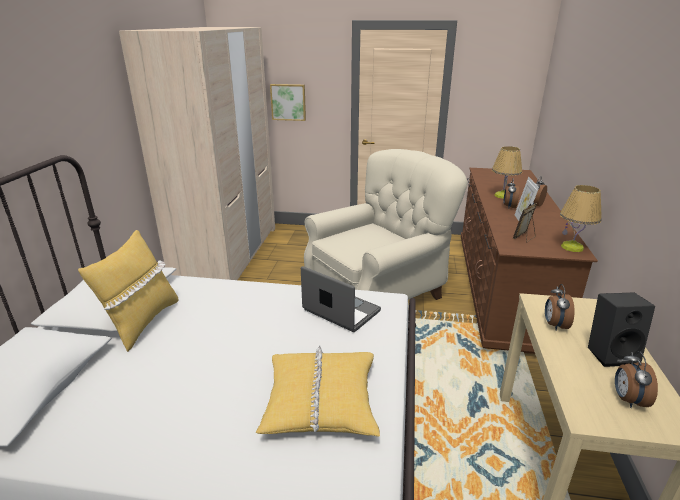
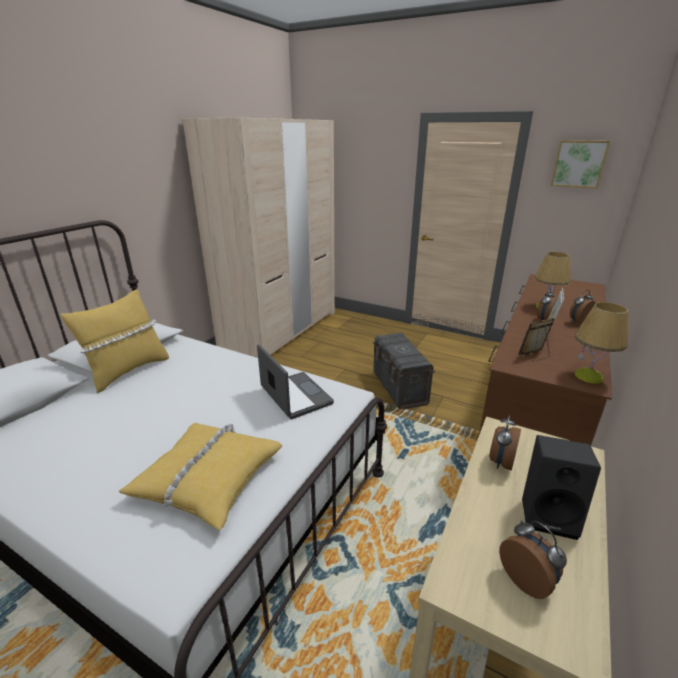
camera: 20 degrees right, 0 degrees up
picture [270,84,306,121] -> picture moved to [551,140,610,188]
beige armchair [304,149,468,300] -> grey storage box [373,333,435,409]
alarm clock [615,351,658,408] -> alarm clock turned 120 degrees clockwise [499,520,567,599]

